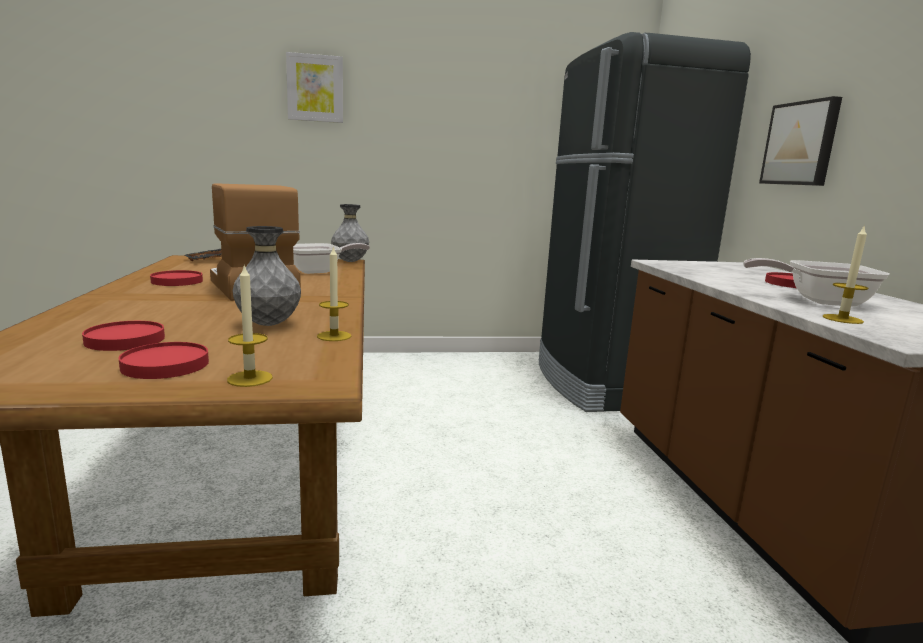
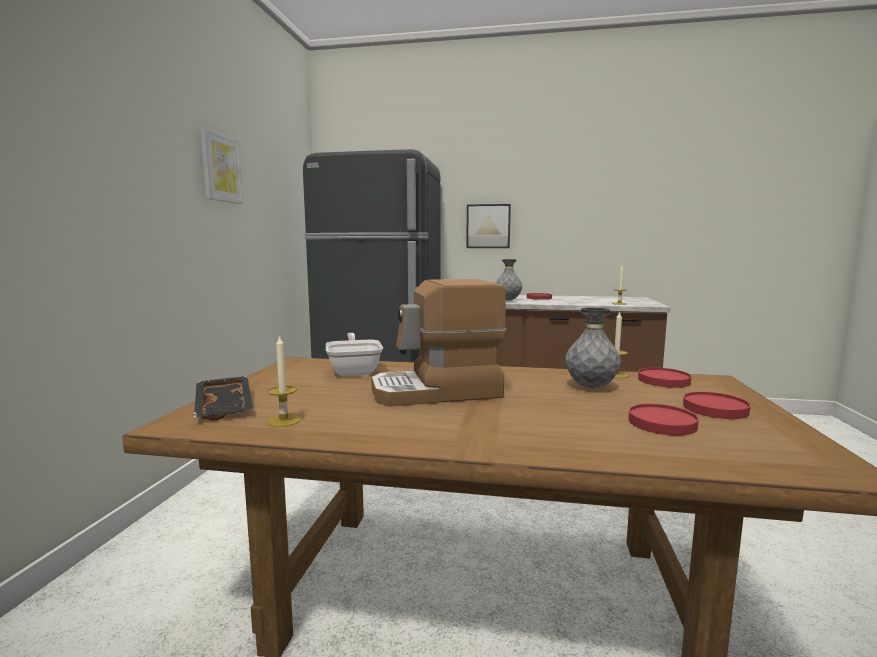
camera: 70 degrees left, 5 degrees down
red plate [150,270,203,286] -> red plate moved to [638,368,691,388]
candle [227,264,273,387] -> candle moved to [267,335,301,427]
picture [286,52,343,123] -> picture moved to [200,128,243,204]
grey vase [331,204,369,262] -> grey vase moved to [496,259,522,301]
frying pan [743,258,890,307] -> none

